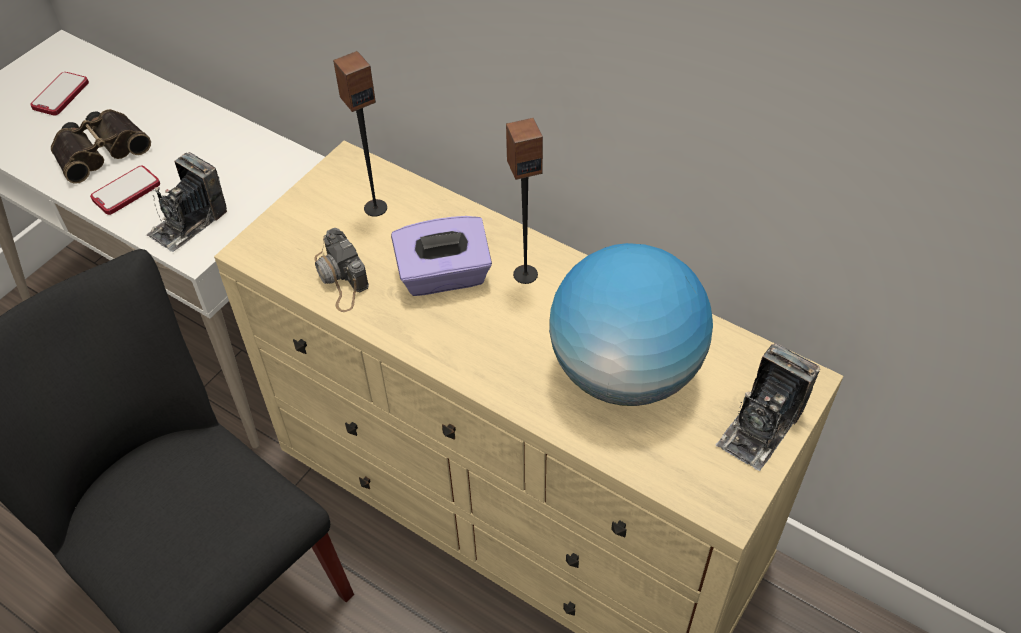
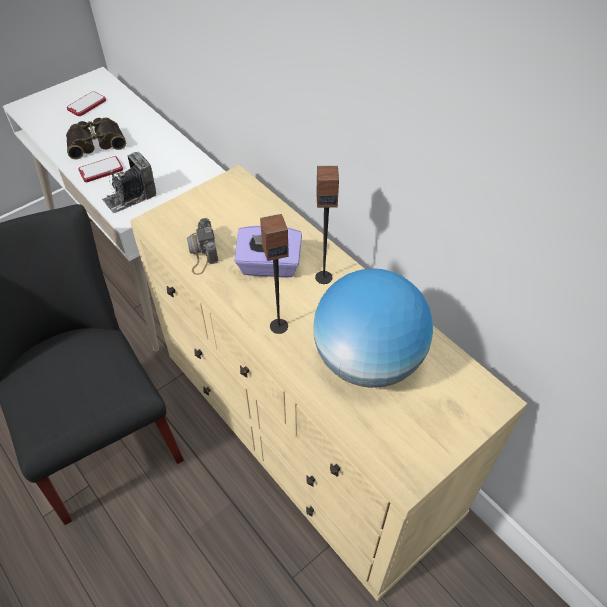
camera: 15 degrees right, 0 degrees up
speaker [333,51,387,217] -> speaker moved to [260,214,289,334]
camera [716,343,820,471] -> none

